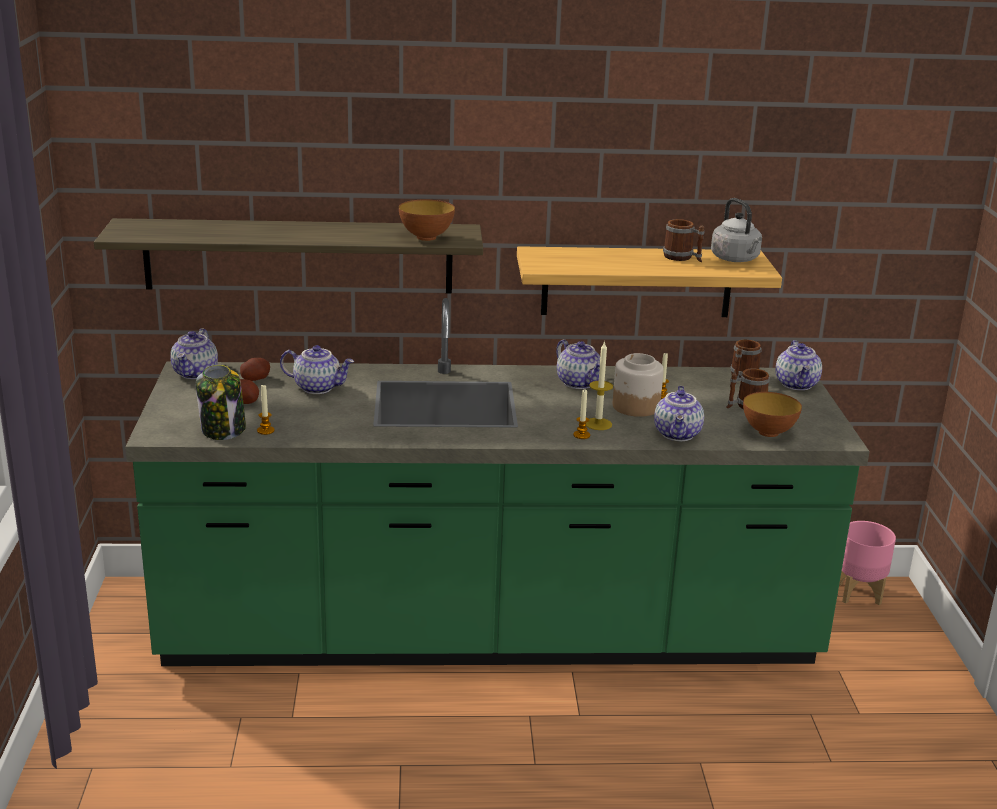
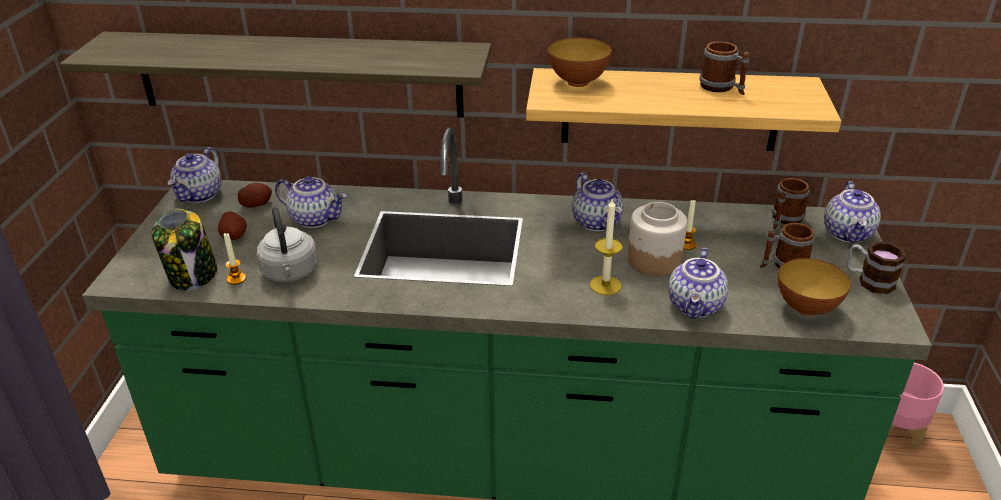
camera: 10 degrees right, 10 degrees up
bowl [399,200,455,241] -> bowl moved to [548,38,612,87]
candle [573,390,590,439] -> none
grey kettle [711,198,762,262] -> grey kettle moved to [256,206,317,282]
none -> mug [847,241,906,294]

